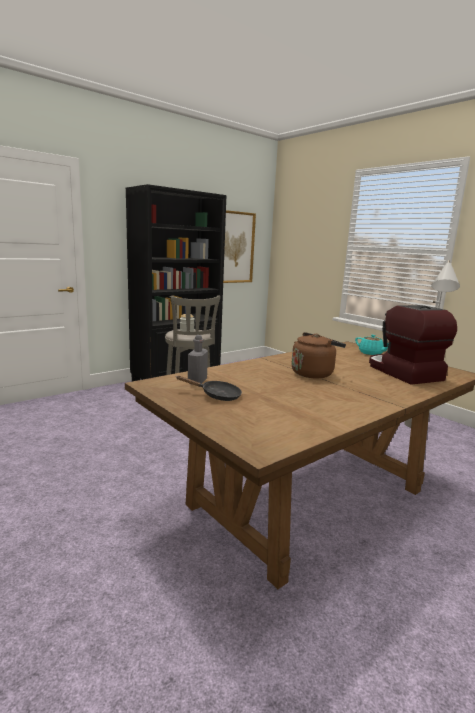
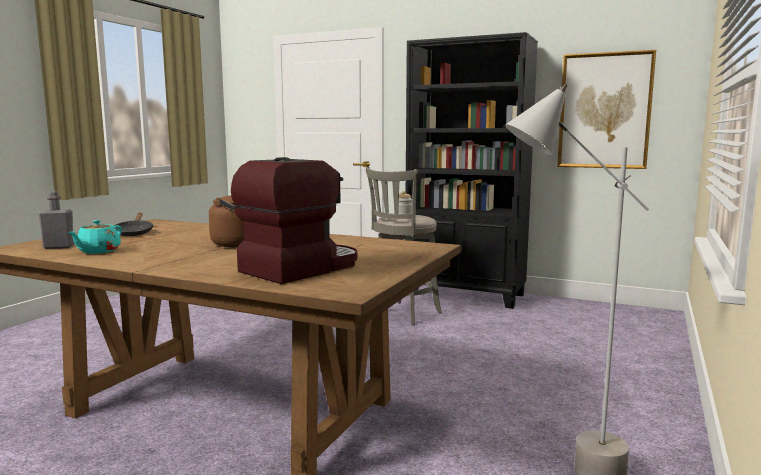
camera: 65 degrees right, 5 degrees down
grey bottle [188,335,208,384] -> grey bottle moved to [38,191,75,249]
turquoise teapot [355,335,388,355] -> turquoise teapot moved to [68,220,122,254]

